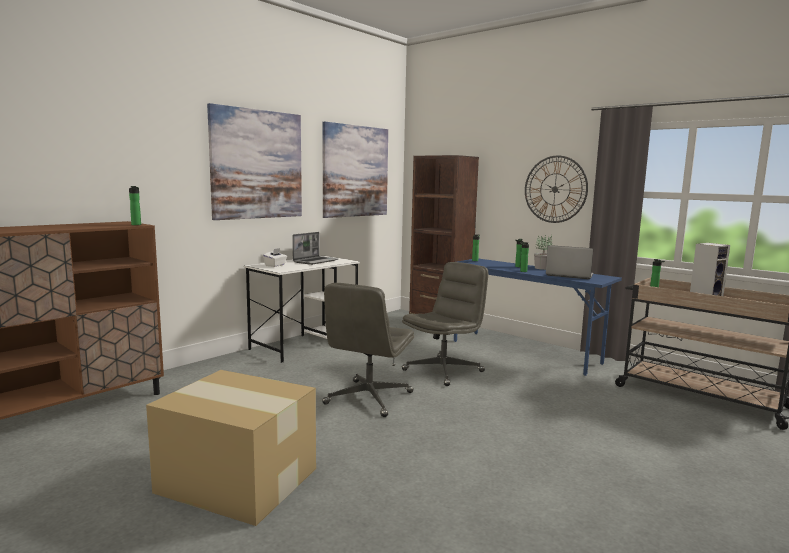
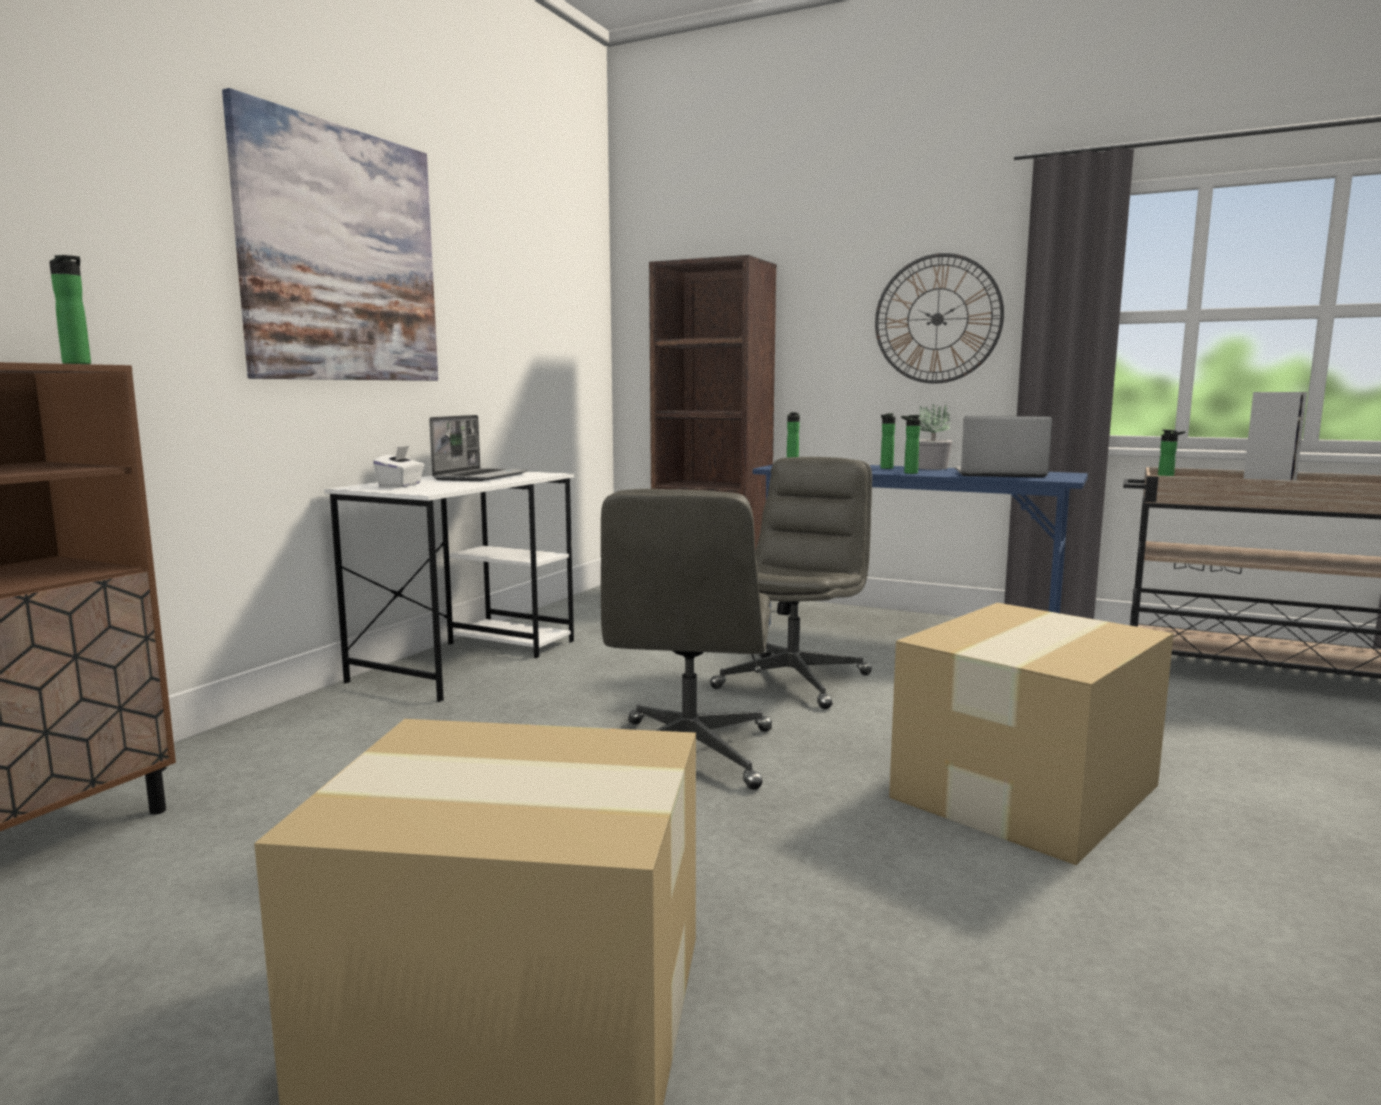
camera: 15 degrees left, 0 degrees up
picture [322,122,388,218] -> none
none -> cardboard box [889,603,1174,865]

